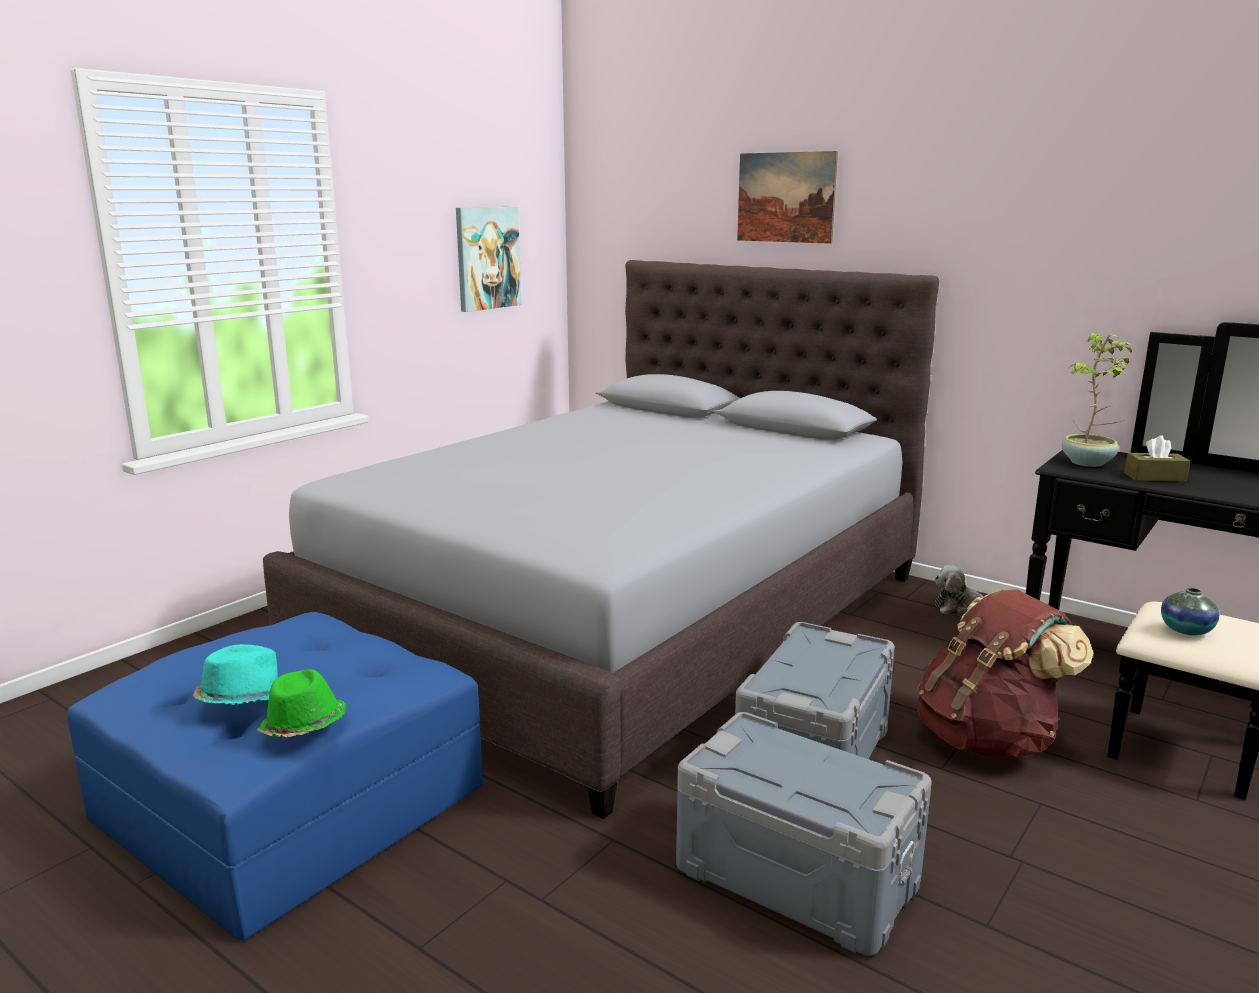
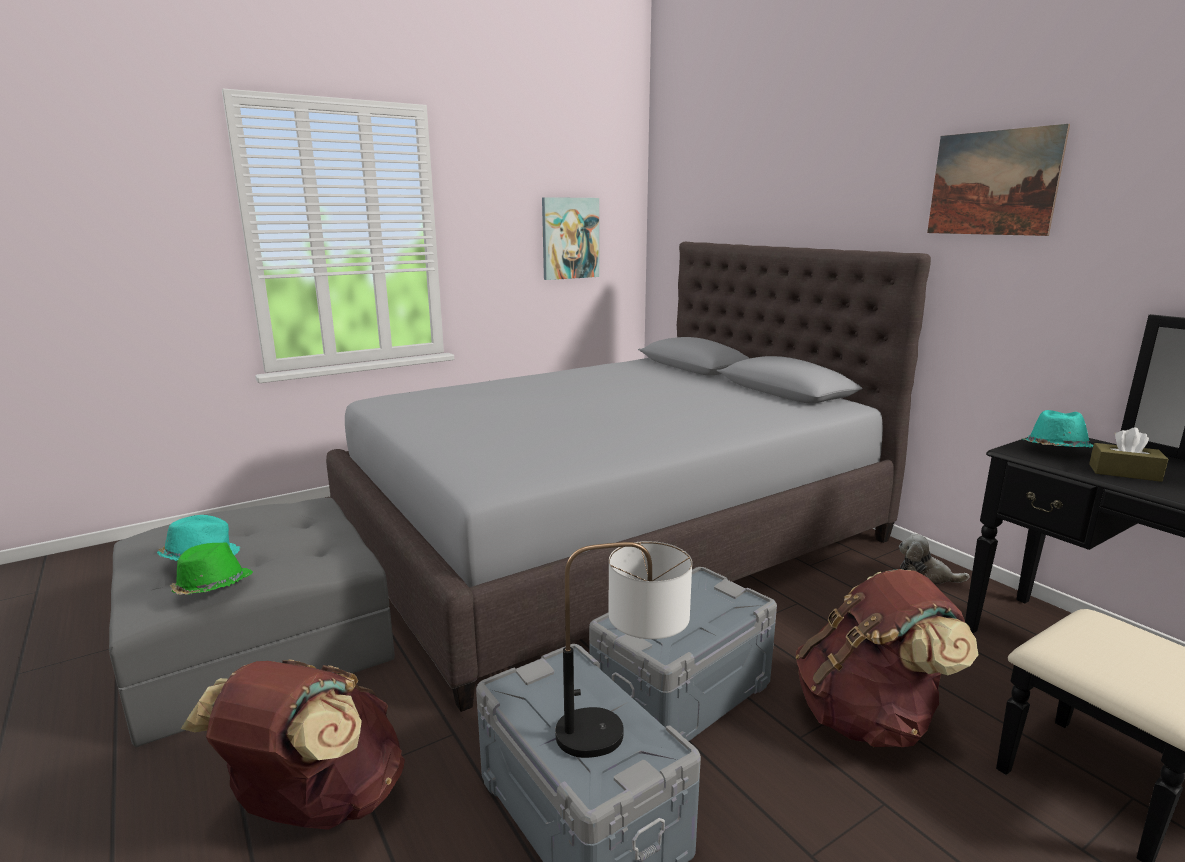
camera: 20 degrees right, 0 degrees up
blue ottoman [67,612,483,941] -> grey ottoman [109,497,395,747]
picture [737,151,838,244] -> picture moved to [927,124,1070,236]
potted plant [1062,333,1134,467] -> turquoise hat [1022,410,1093,448]
vase [1161,588,1219,635] -> none
none -> brown backpack [181,659,405,830]
none -> table lamp [555,541,692,758]

